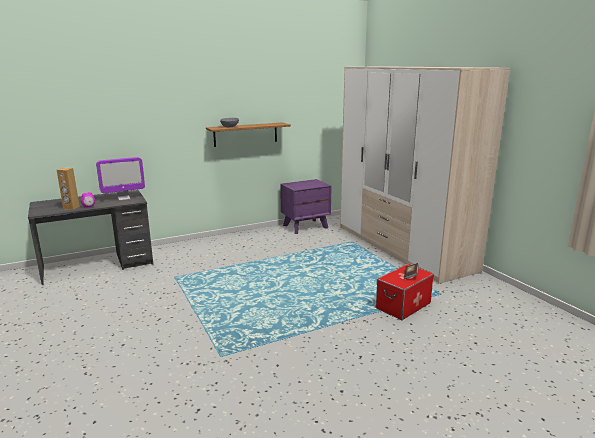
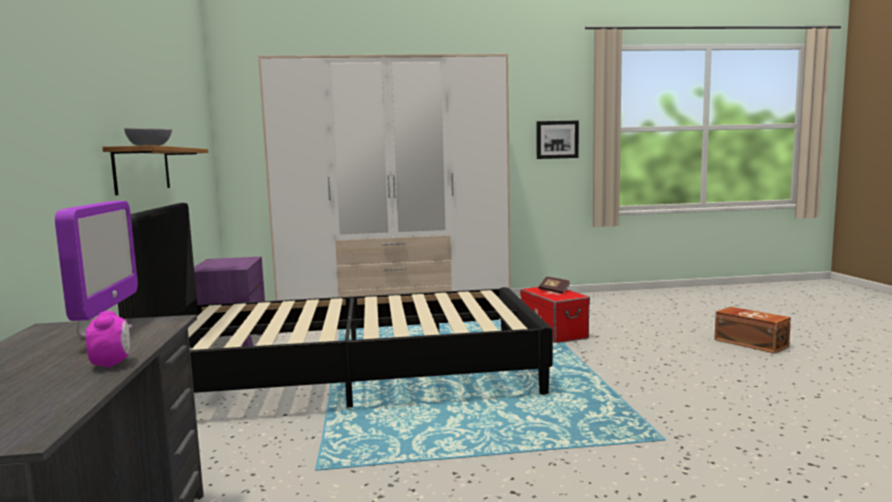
camera: 70 degrees left, 10 degrees down
brown speaker [57,168,80,210] -> none
none -> black bed [118,203,553,407]
none -> picture [536,120,579,159]
none -> brown storage box [714,307,791,354]

